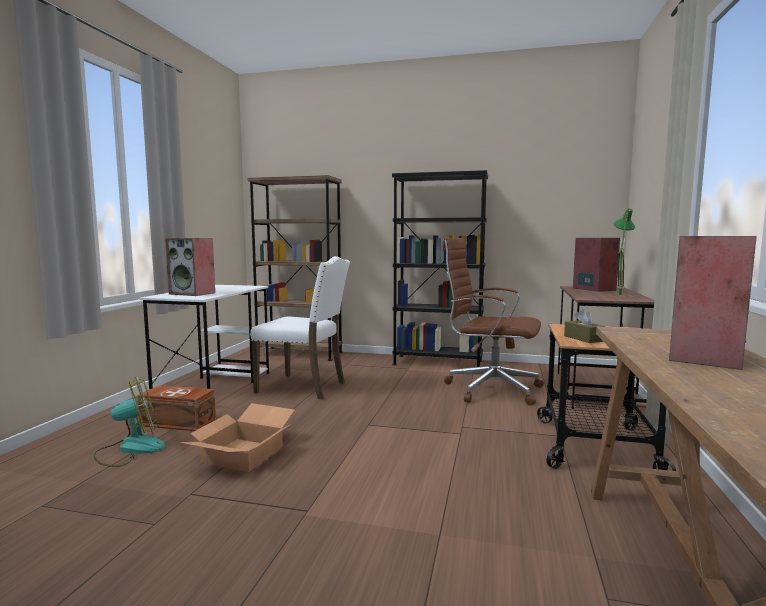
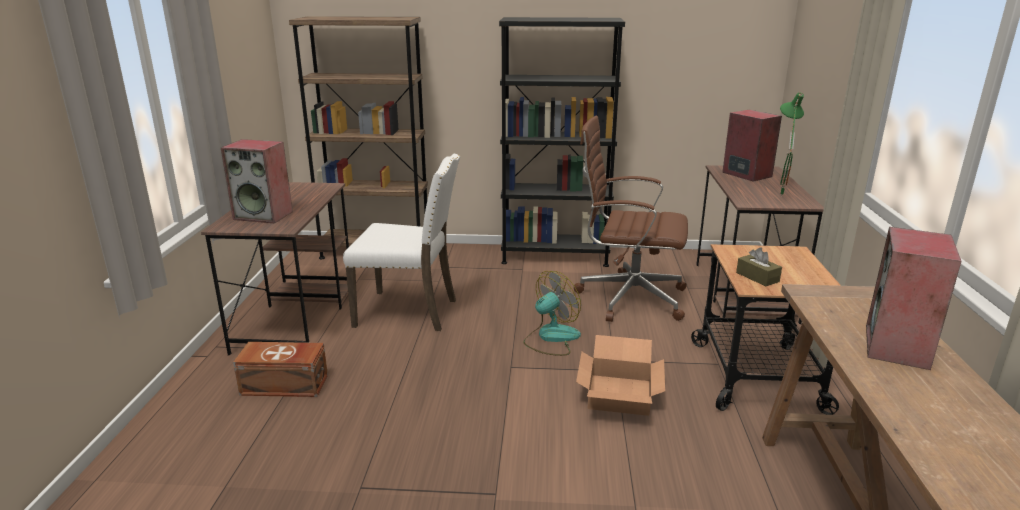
camera: 10 degrees left, 15 degrees up
fan [93,375,165,467] -> fan moved to [523,271,581,356]
white desk [140,285,269,390] -> brown desk [201,182,349,355]
cardboard box [179,403,295,472] -> cardboard box moved to [576,335,665,416]

